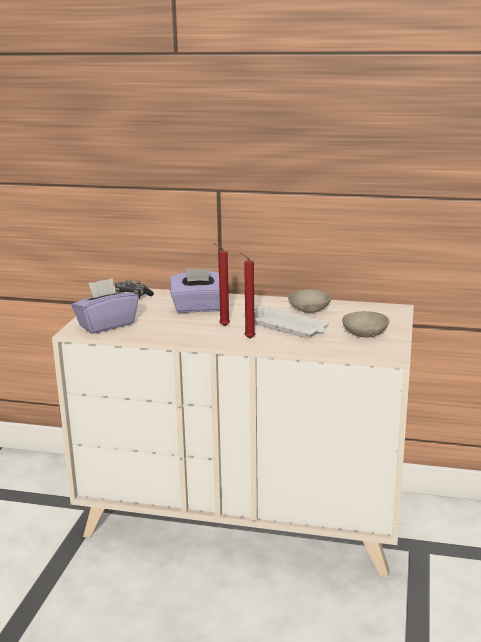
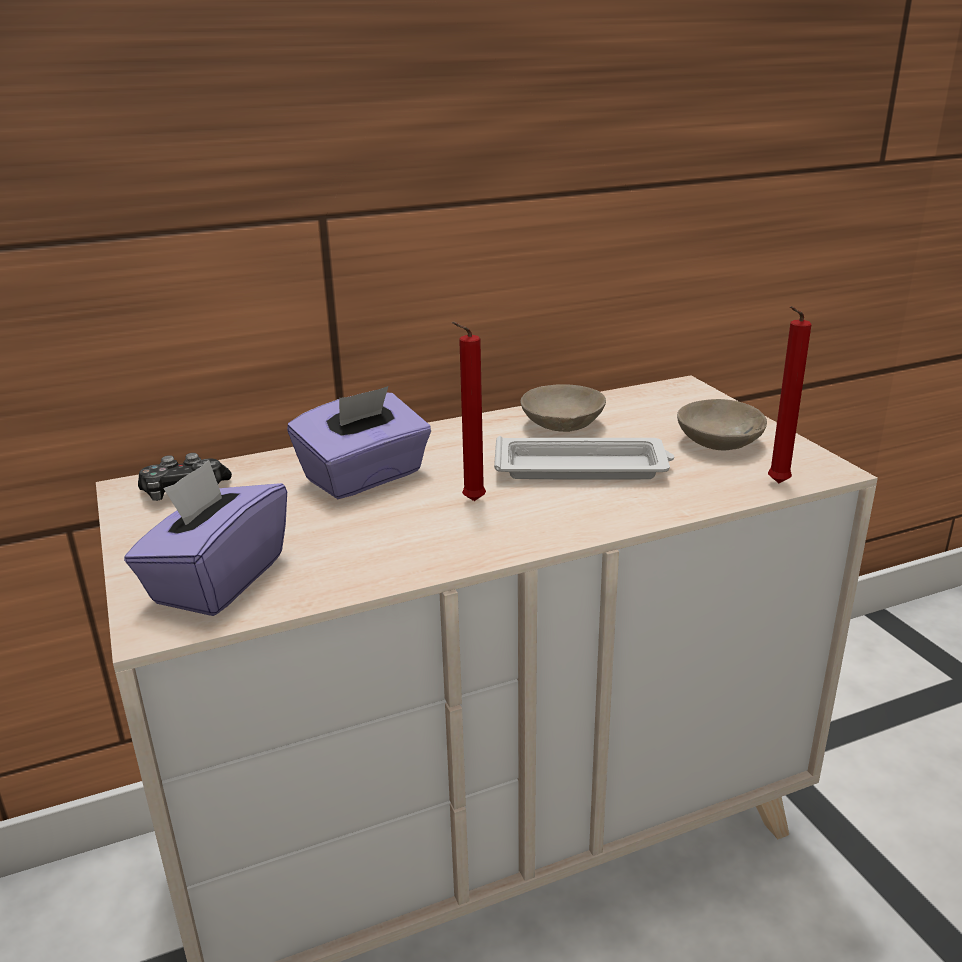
camera: 35 degrees left, 5 degrees up
red candle [240,253,256,339] -> red candle moved to [768,306,812,483]

